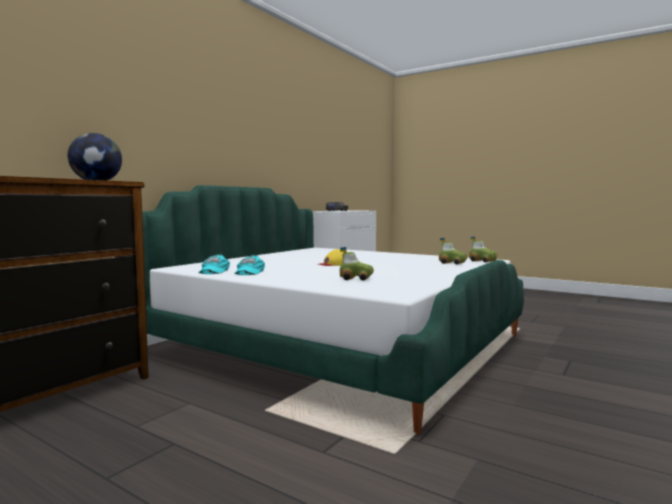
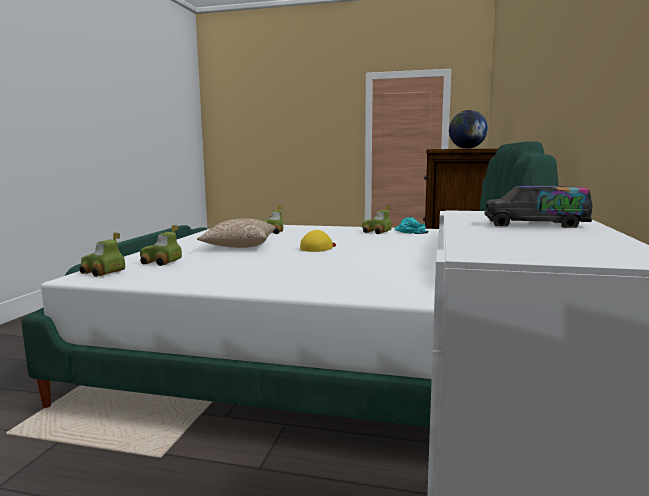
camera: 160 degrees right, 5 degrees up
turquoise cap [234,255,265,275] -> toy car [362,205,392,234]
none -> pillow [197,219,275,248]

